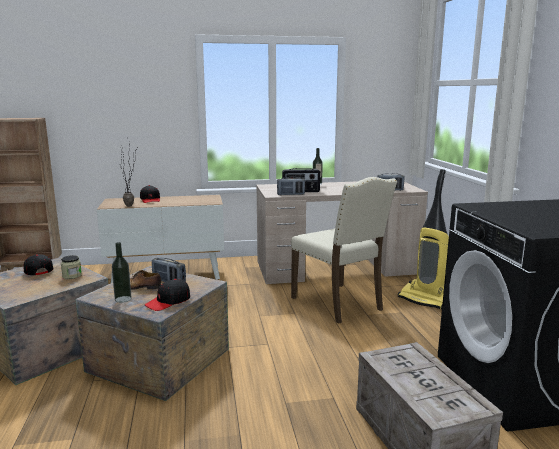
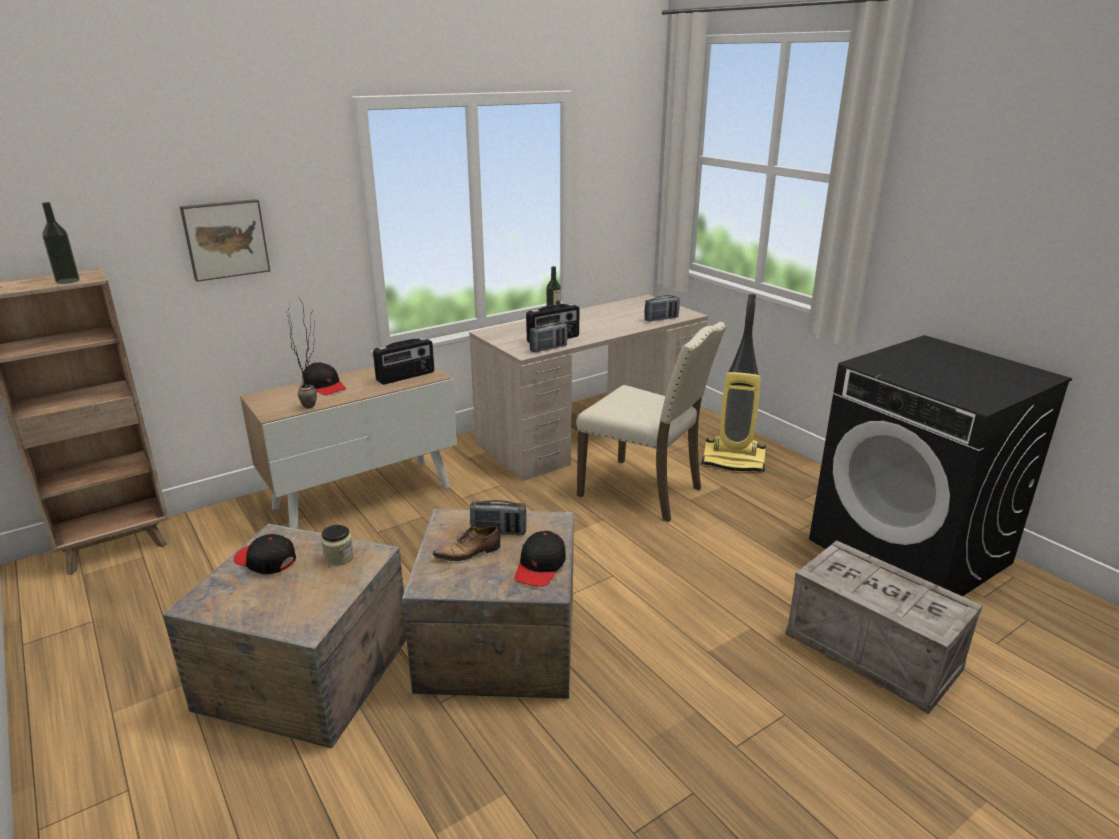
camera: 25 degrees left, 10 degrees up
bottle [112,242,132,303] -> bottle moved to [42,202,80,284]
none -> picture [180,199,270,282]
none -> radio [373,338,434,385]

